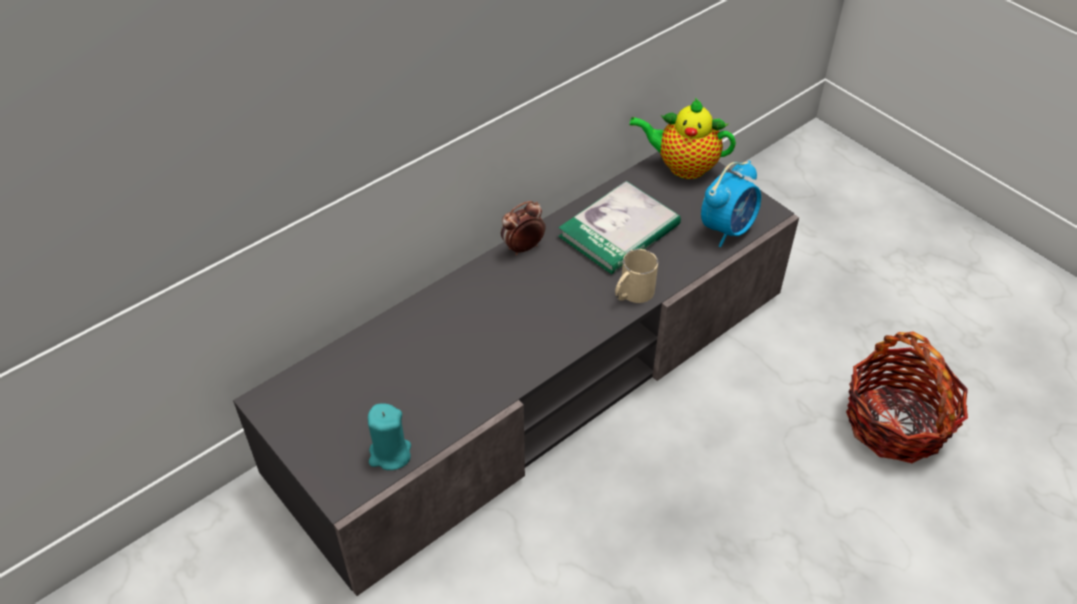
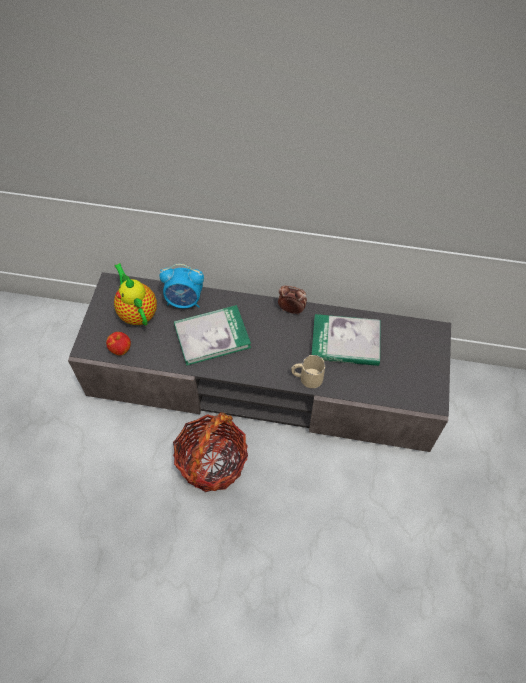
camera: 50 degrees right, 10 degrees up
turquoise candle [368,403,411,470] -> apple [106,332,131,356]
teapot [630,98,736,179] -> teapot moved to [114,263,157,326]
alarm clock [701,160,761,247] -> alarm clock moved to [160,264,204,308]
basket [846,332,968,463] -> basket moved to [173,412,248,492]
none -> book [174,305,251,366]

